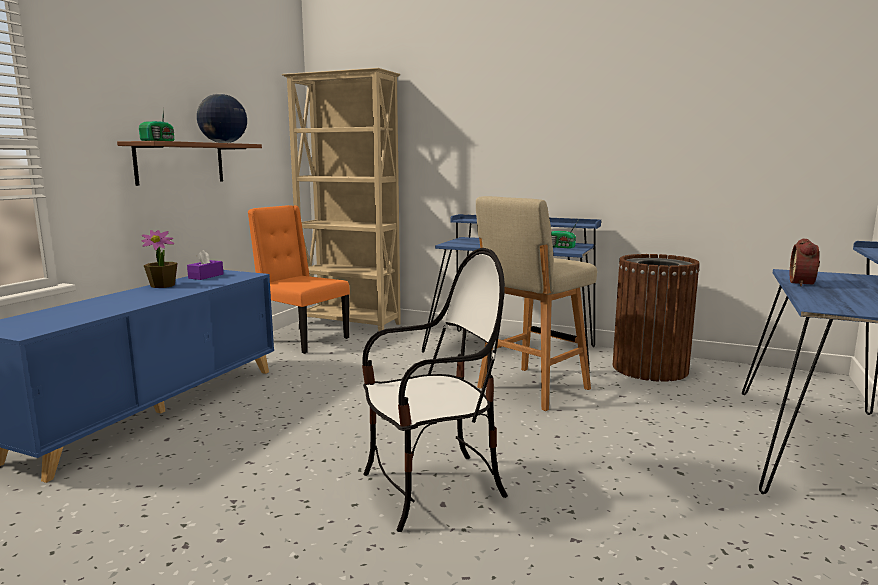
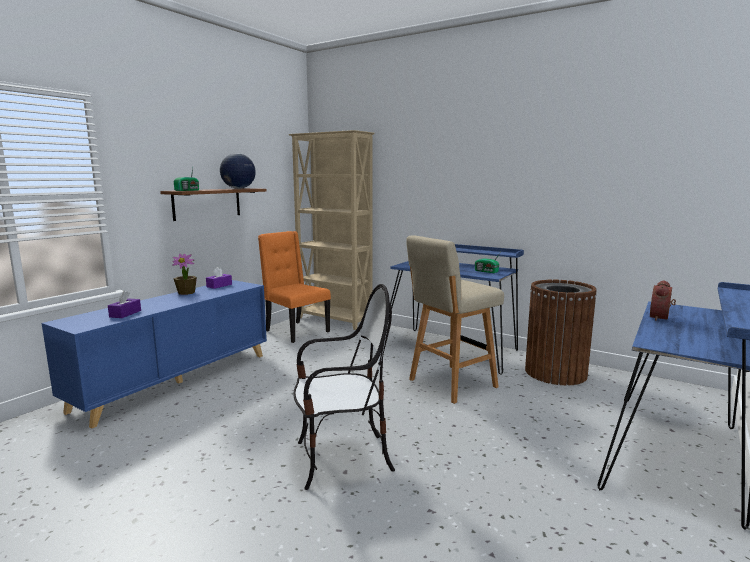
camera: 10 degrees right, 0 degrees up
none -> purple tissue box [108,291,141,318]

